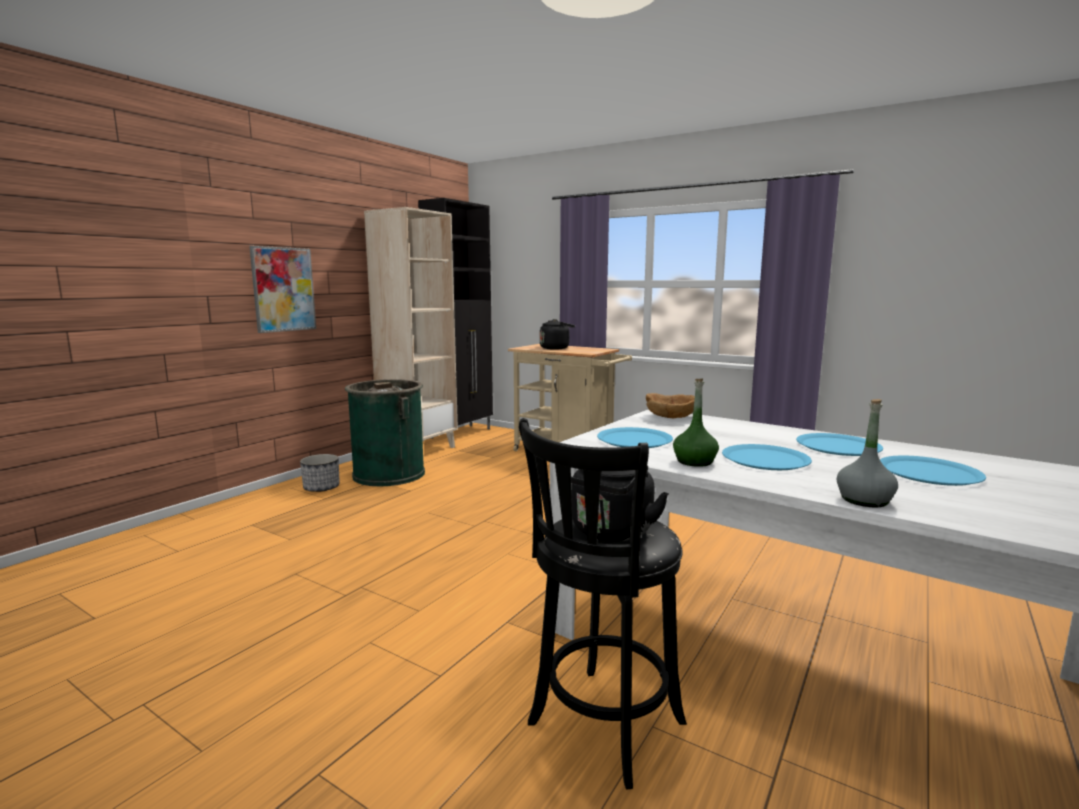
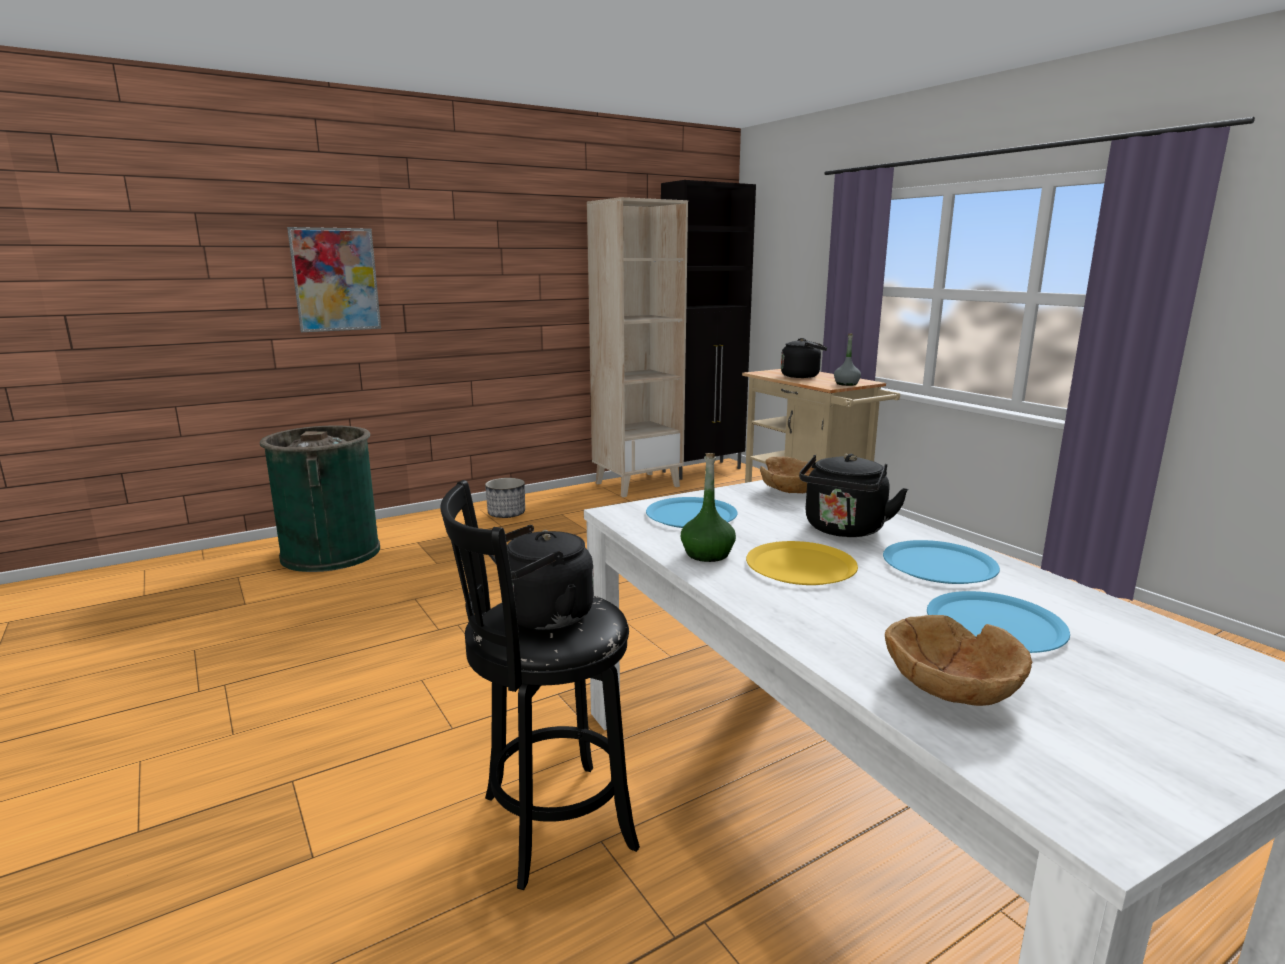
camera: 25 degrees right, 5 degrees up
picture [249,246,316,333] -> picture moved to [287,227,381,332]
green trash can [345,379,425,486] -> green trash can moved to [260,425,380,572]
blue plate [722,444,812,470] -> yellow plate [746,541,858,585]
grey bottle [837,399,898,507] -> grey bottle moved to [834,333,861,386]
none -> black kettle [799,453,908,537]
none -> brown bowl [885,615,1032,706]

